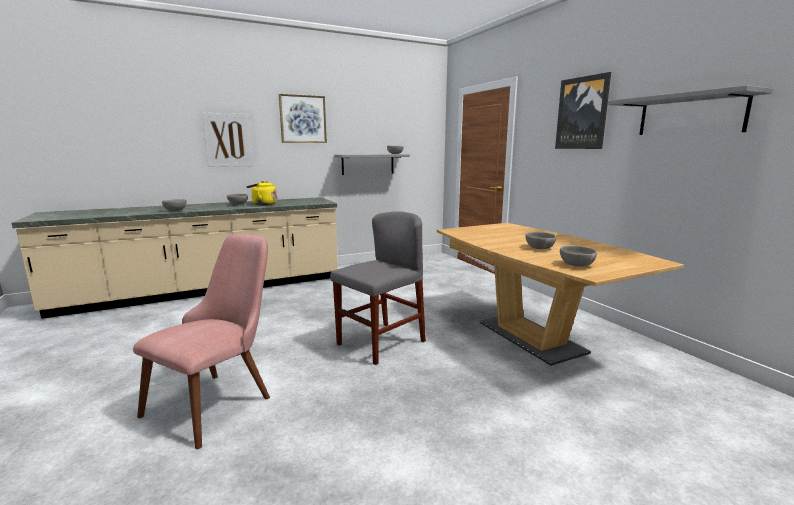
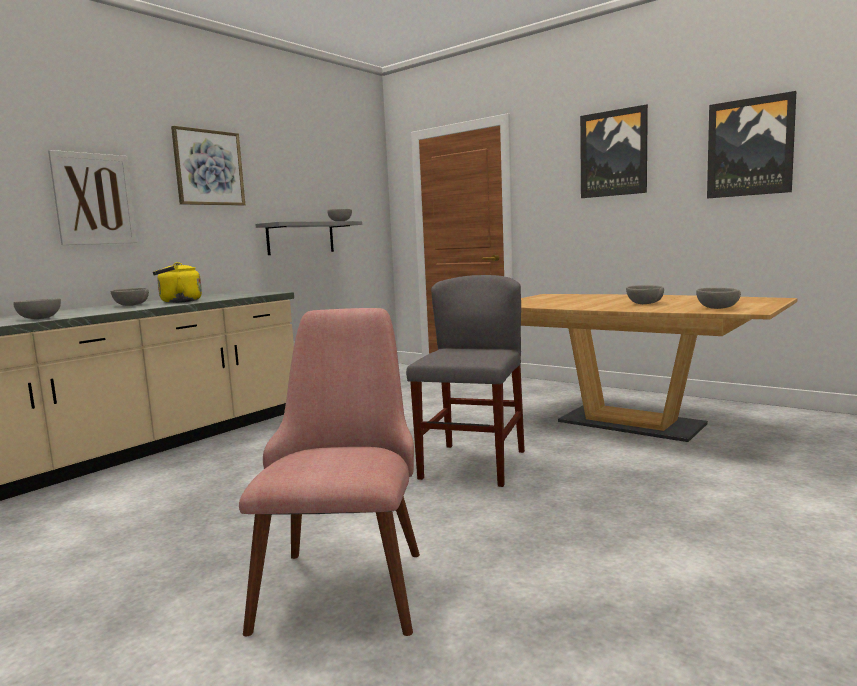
camera: 25 degrees left, 5 degrees down
grey shelf [608,85,773,135] -> picture [707,91,796,198]

